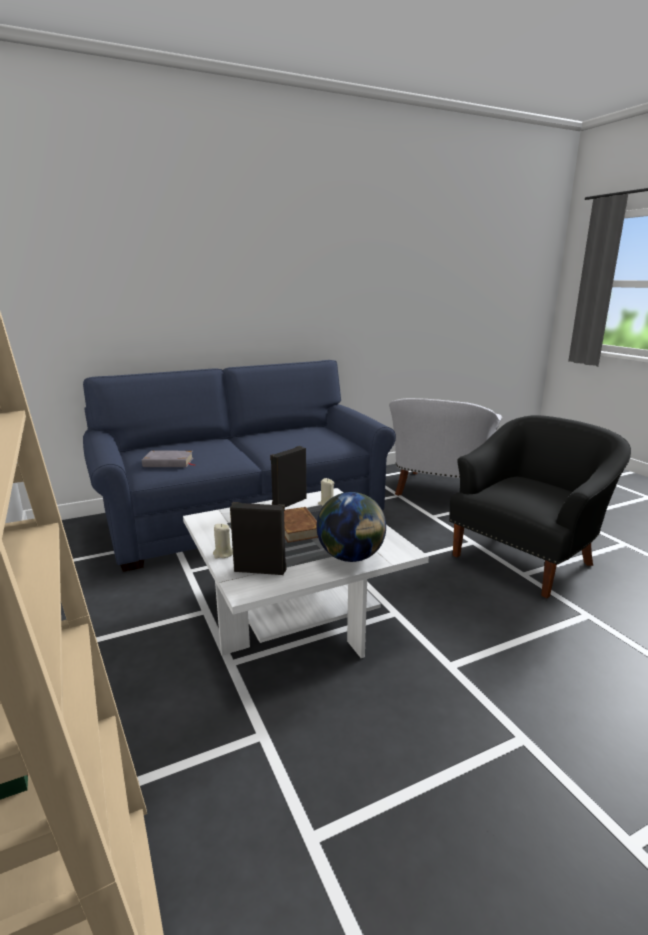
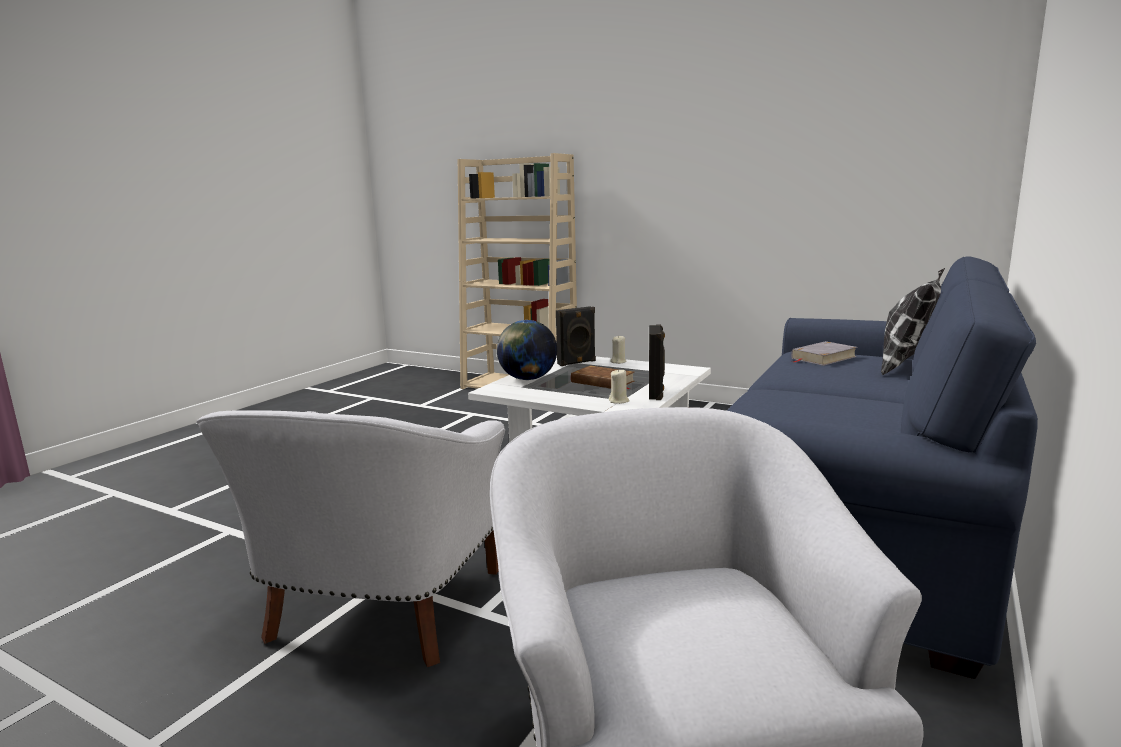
camera: 145 degrees right, 5 degrees down
black armchair [449,415,631,598] -> white armchair [196,410,505,667]
none -> pillow [881,268,945,375]

